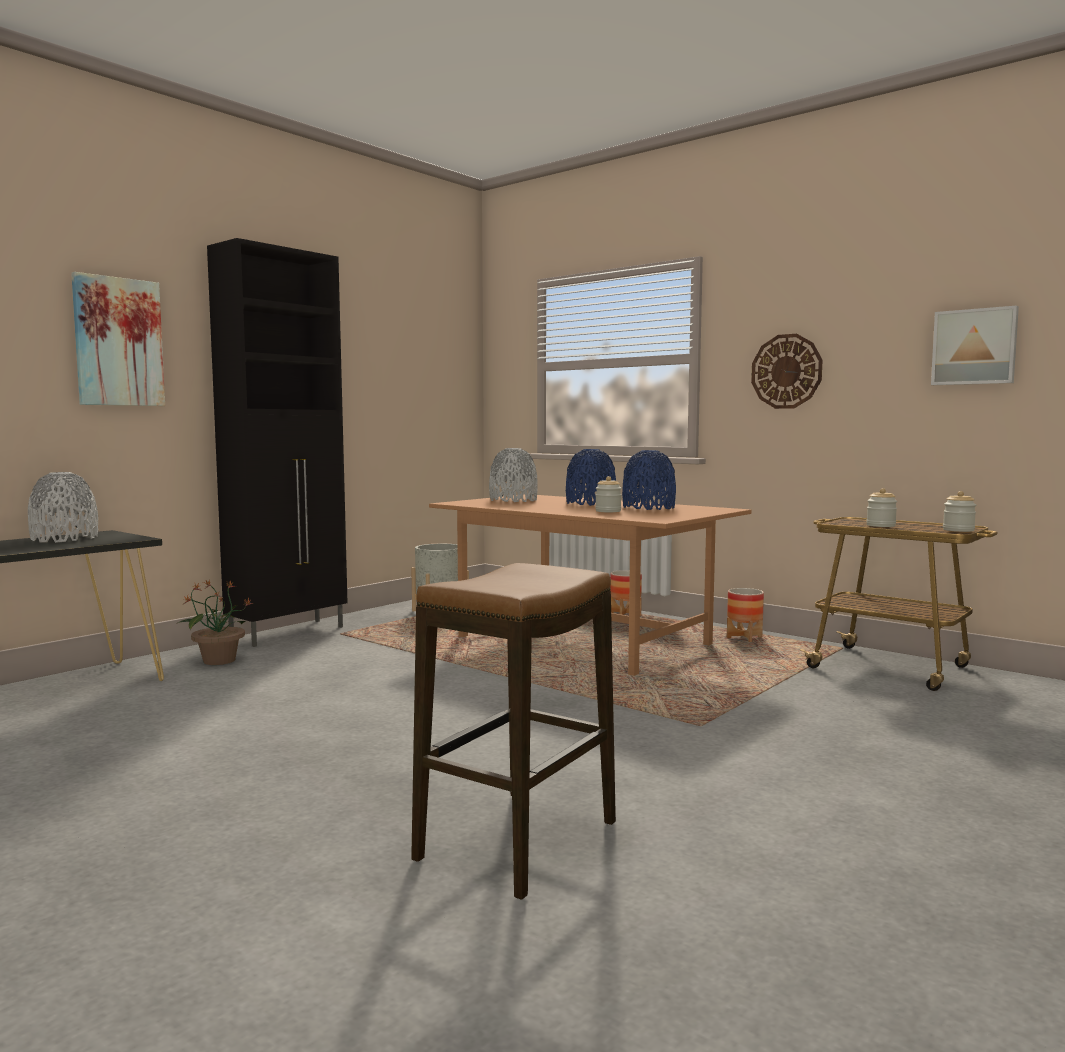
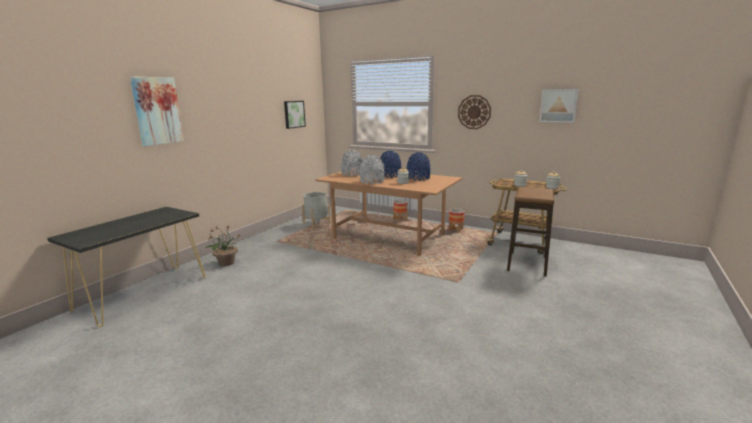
camera: 10 degrees left, 10 degrees up
grey vase [28,472,98,543] -> grey vase moved to [360,155,385,184]
black cabinet [207,238,348,647] -> none
stool [411,563,616,900] -> stool moved to [507,187,554,277]
none -> picture [284,101,306,129]

